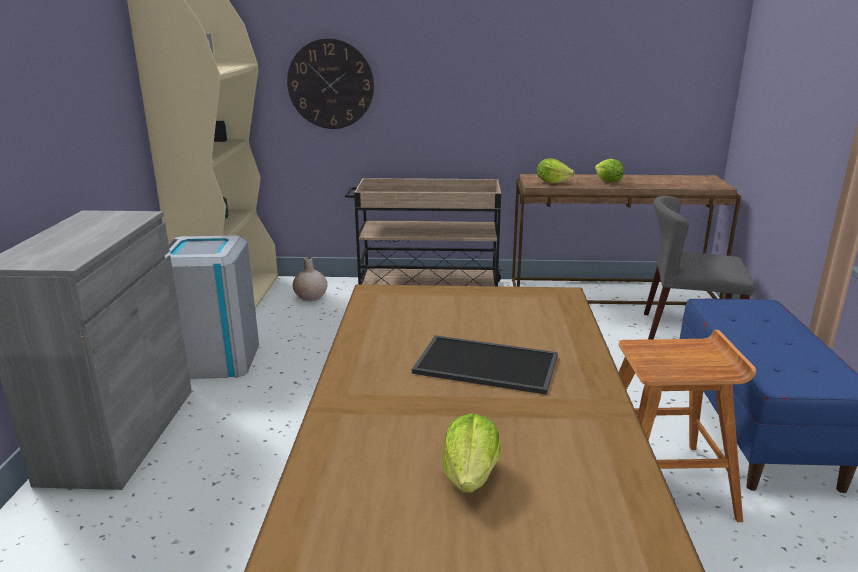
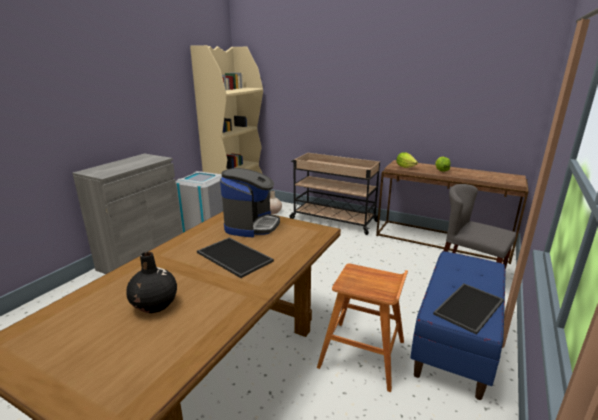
camera: 25 degrees right, 0 degrees up
wall clock [287,38,374,129] -> none
lettuce [442,413,501,493] -> black vase [126,252,177,313]
none -> coffee machine [220,168,280,238]
none -> tray [433,283,504,335]

